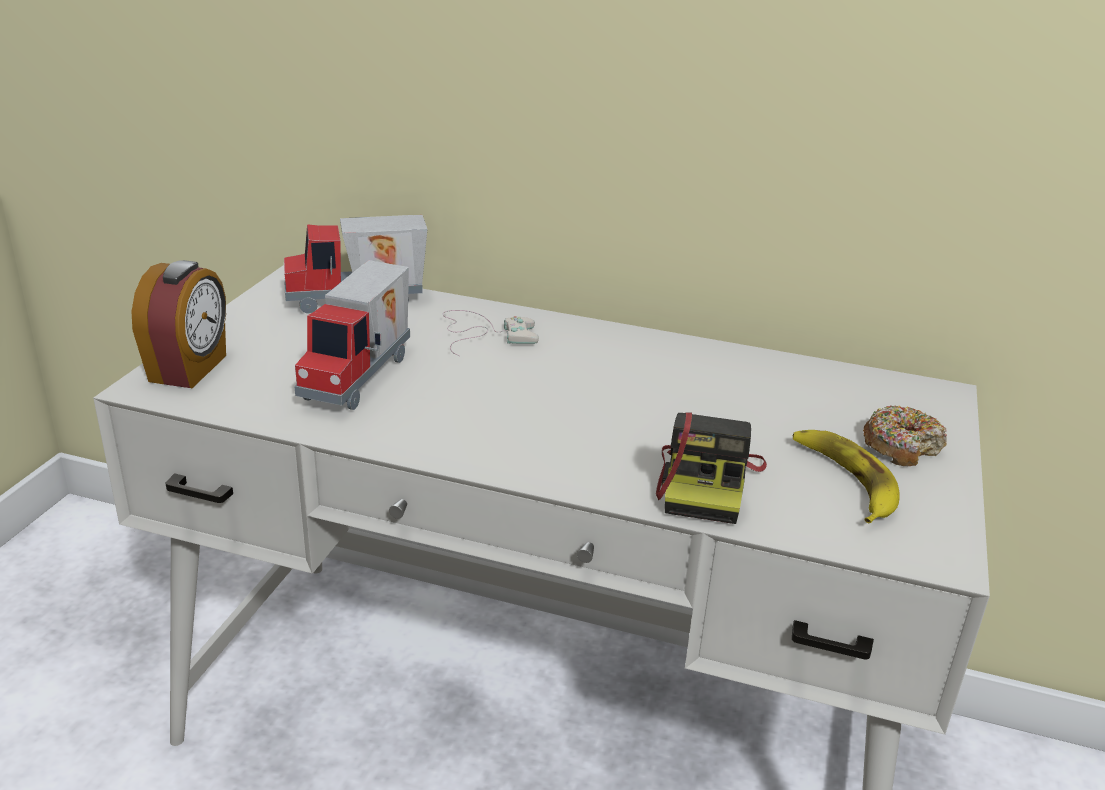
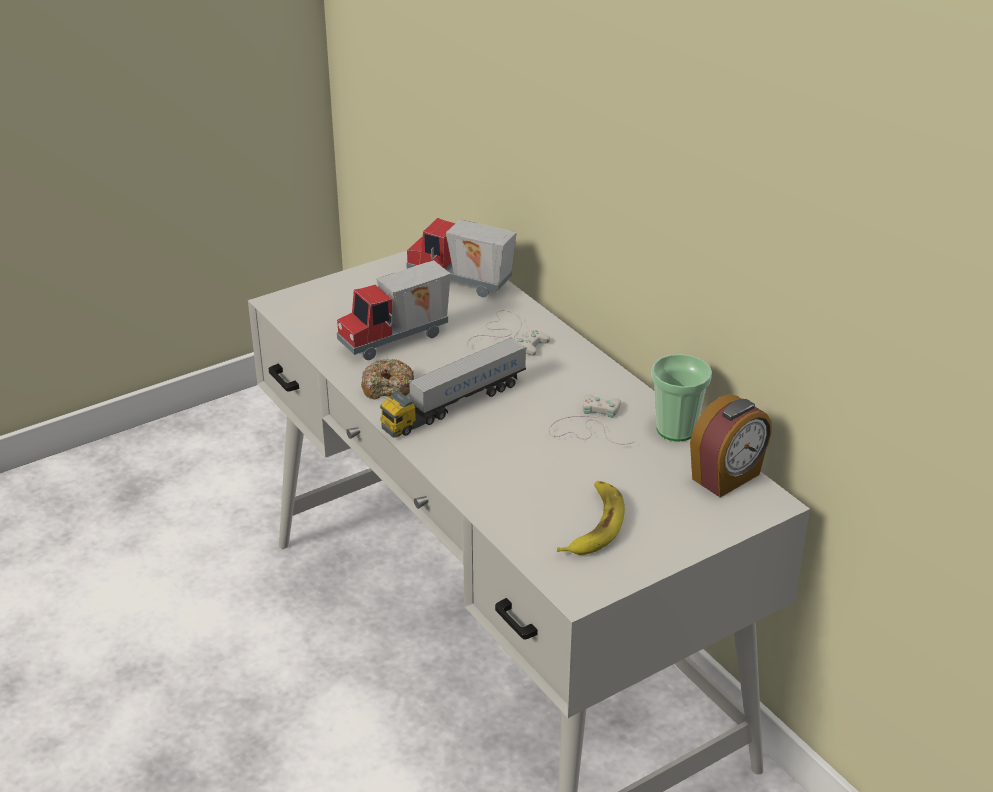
camera: 40 degrees right, 5 degrees up
alarm clock [131,260,226,388] -> alarm clock moved to [690,394,772,497]
camera [656,412,767,524] -> none
donut [863,405,947,467] -> donut moved to [361,358,414,400]
none -> toy truck [380,337,527,438]
none -> white game controller [549,394,634,444]
none -> cup [651,354,712,442]

